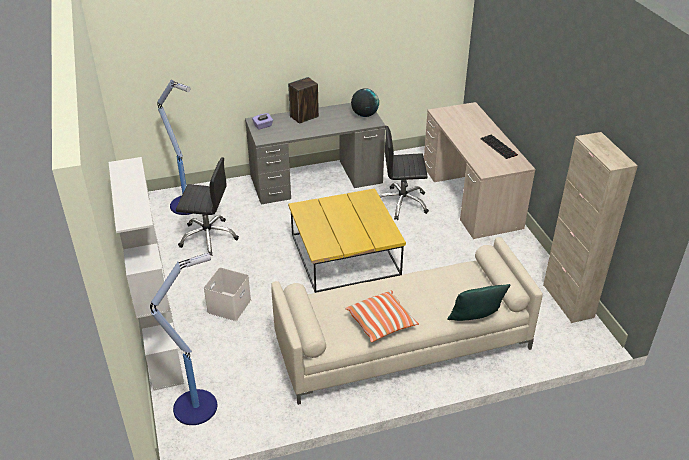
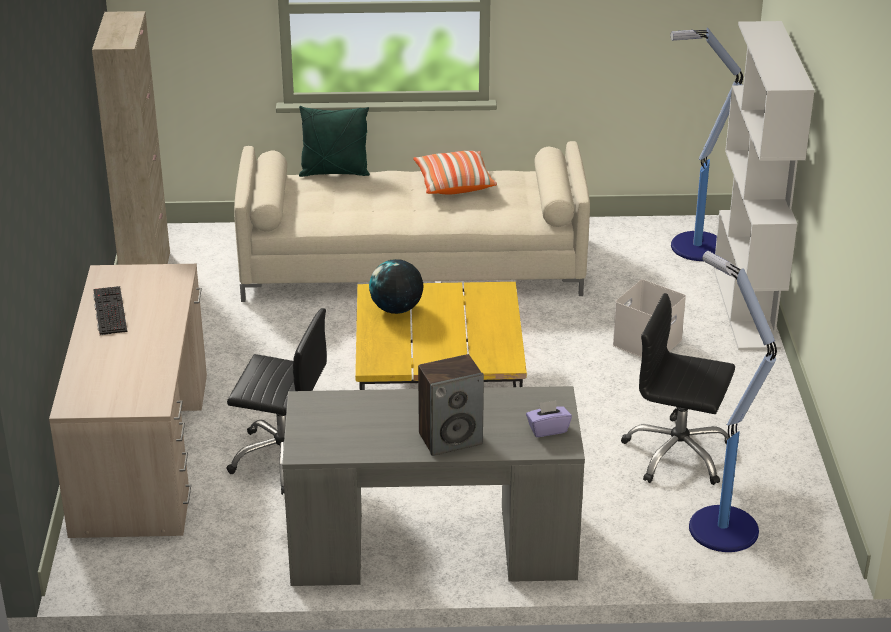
camera: 165 degrees left, 5 degrees down
globe [351,88,379,117] -> globe moved to [369,259,423,314]

